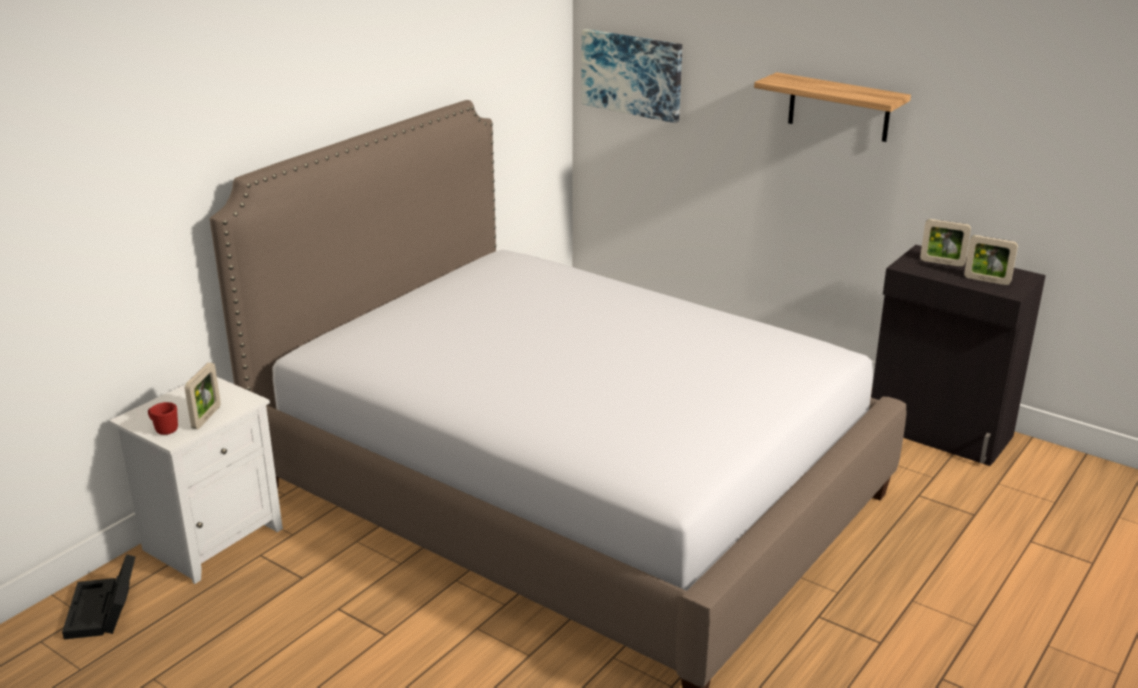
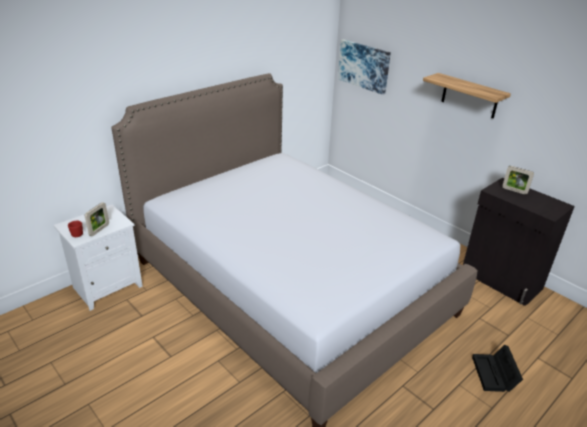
camera: 10 degrees right, 5 degrees up
black storage box [62,554,135,639] -> black storage box moved to [472,345,523,392]
picture frame [964,235,1018,285] -> none

